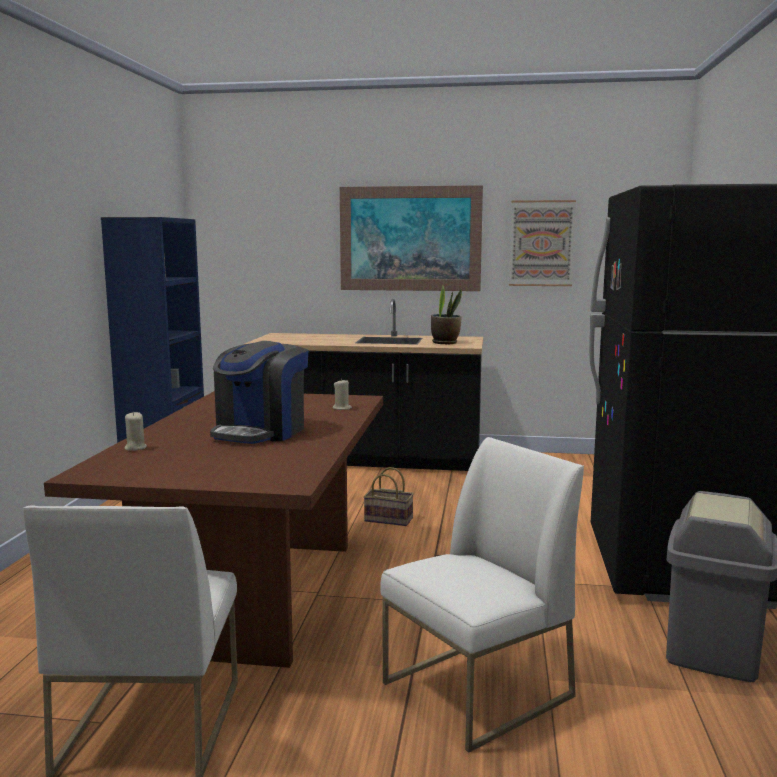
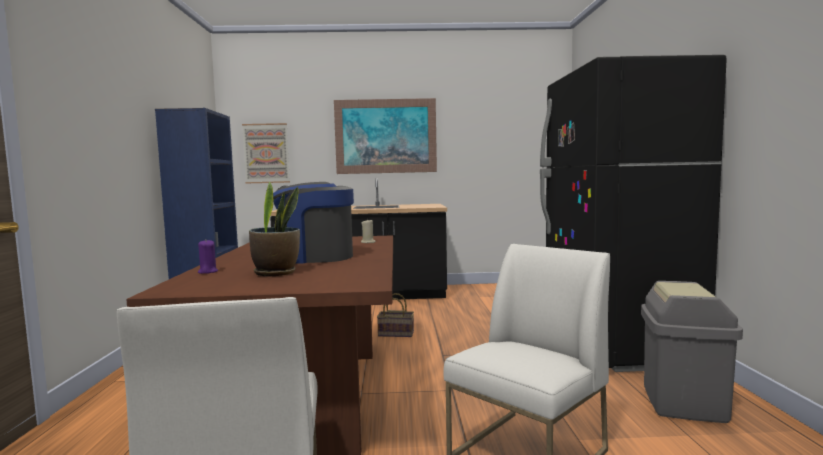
camera: 10 degrees left, 5 degrees down
beige candle [124,412,147,451] -> purple candle [198,239,218,274]
coffee machine [210,341,308,444] -> coffee machine turned 75 degrees clockwise [273,182,354,264]
potted plant [431,285,462,344] -> potted plant moved to [249,181,300,276]
picture [509,200,576,286] -> picture moved to [242,123,290,183]

